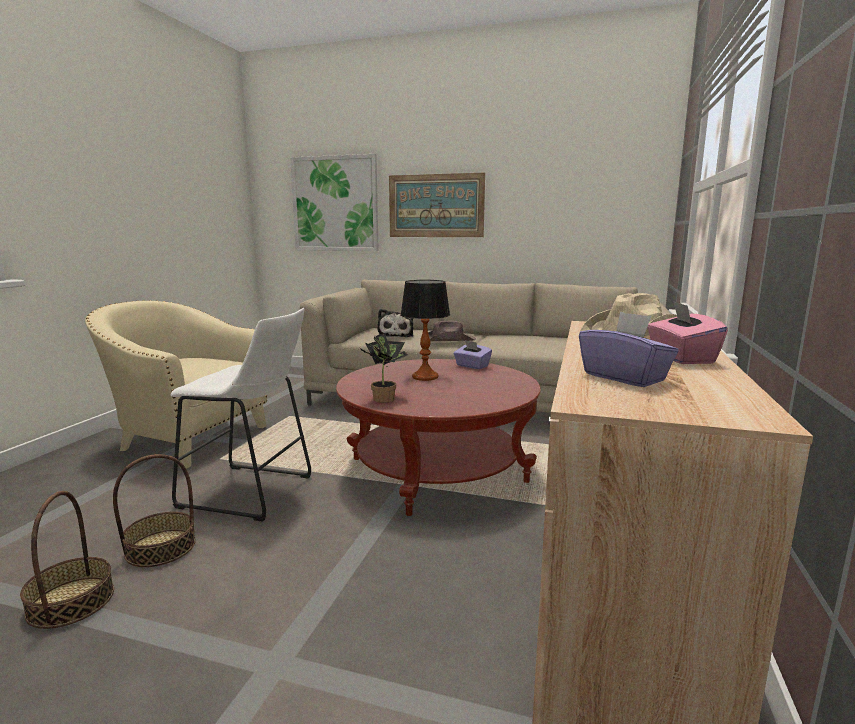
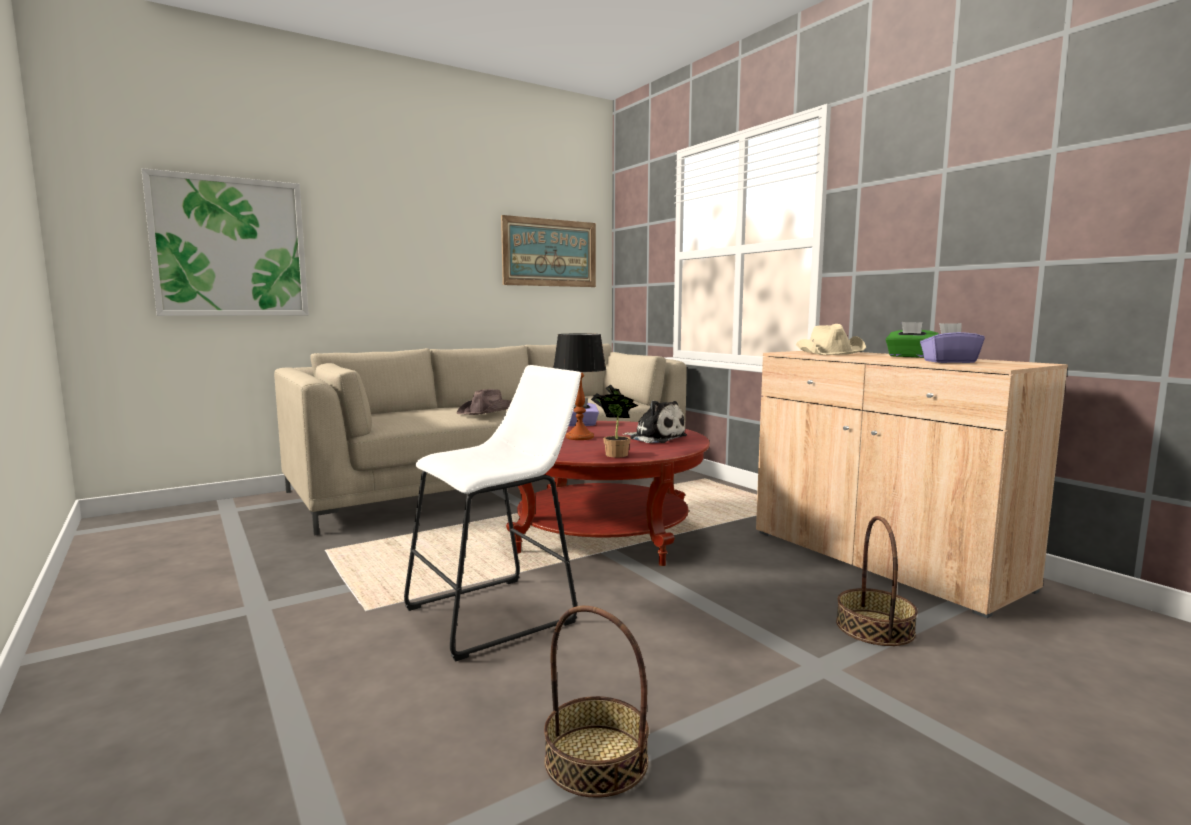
camera: 50 degrees left, 5 degrees down
beige armchair [85,300,267,469] -> none
basket [113,454,196,567] -> basket moved to [836,516,918,646]
plush toy [378,309,413,337] -> plush toy moved to [623,400,687,443]
picture [389,173,485,237] -> picture moved to [501,215,596,287]
pink tissue box [647,301,728,364] -> green tissue box [886,322,939,358]

